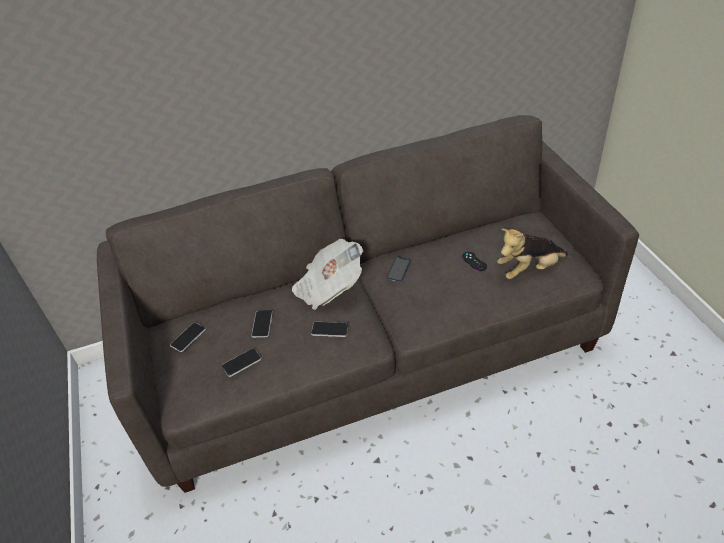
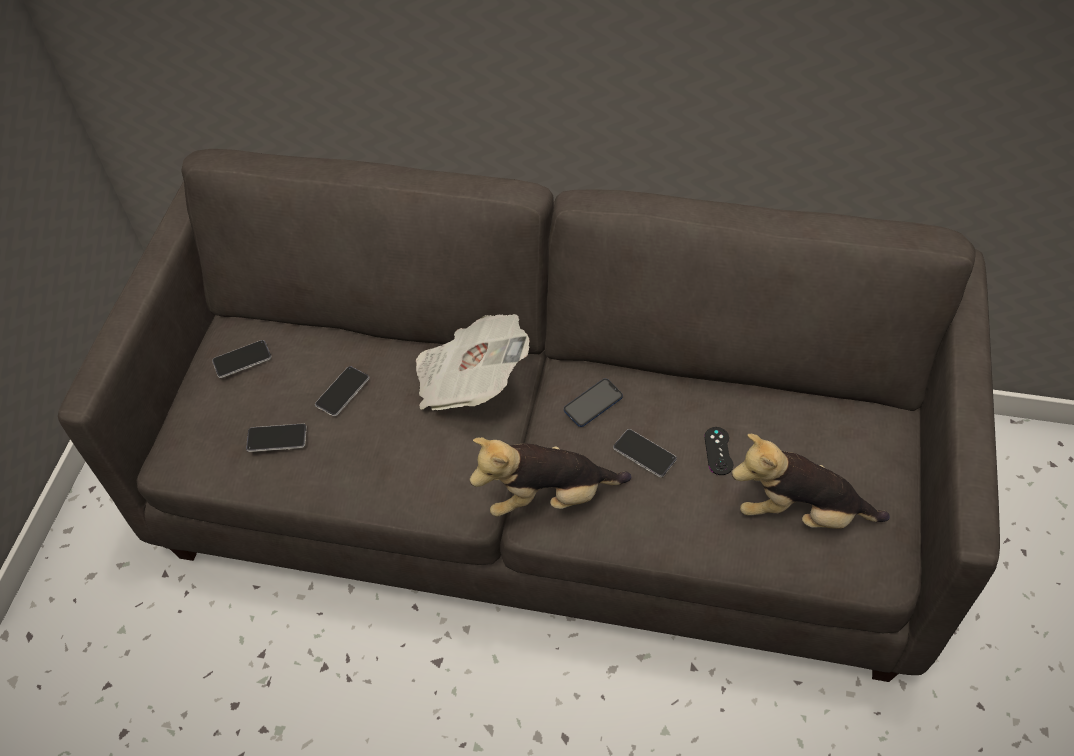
camera: 30 degrees right, 10 degrees up
phone [311,322,349,337] -> phone moved to [613,429,677,477]
none -> plush toy [470,437,631,517]

